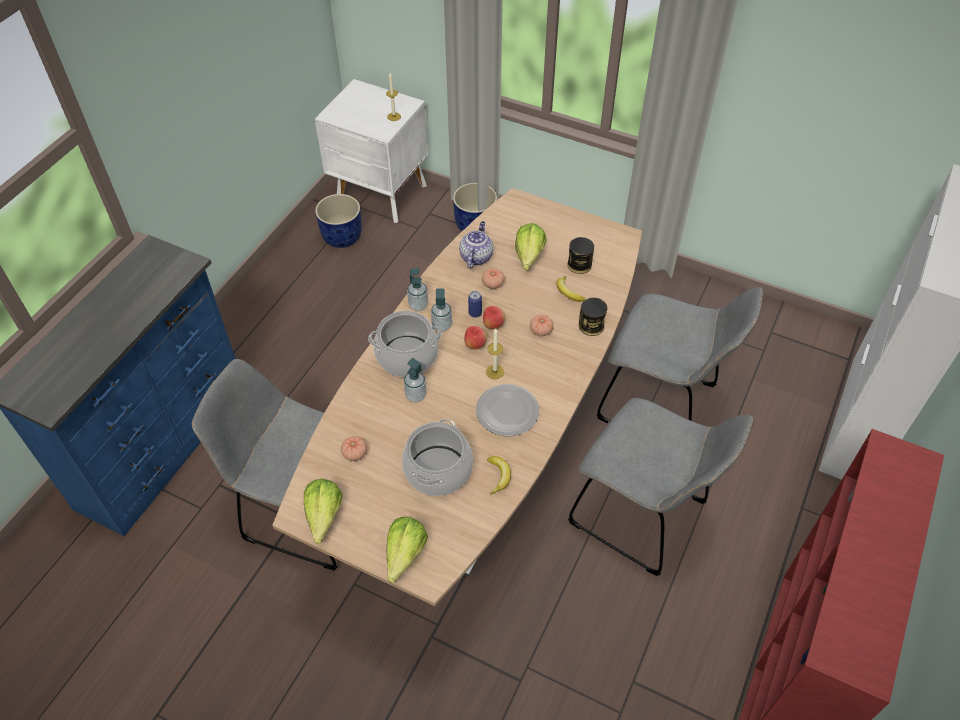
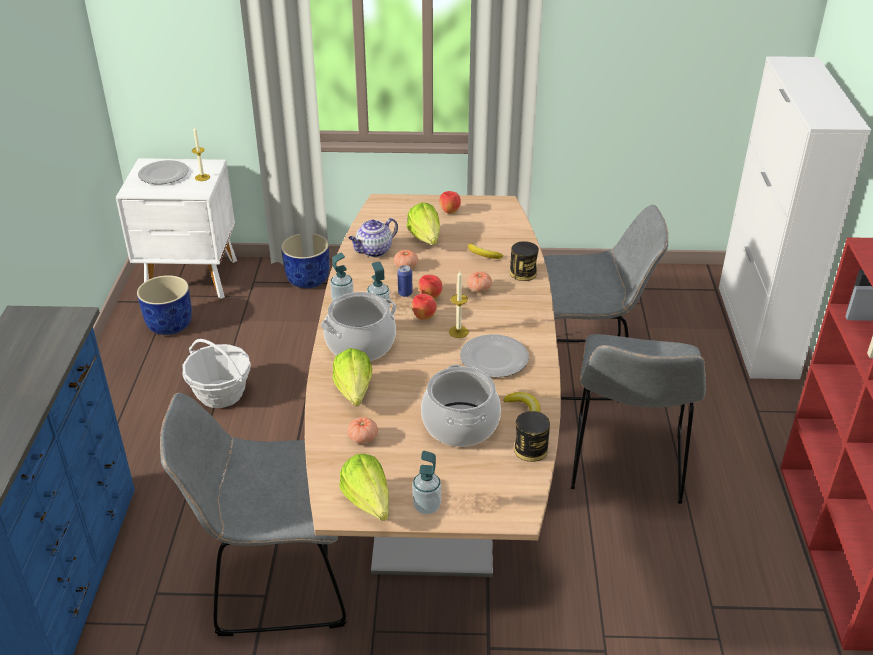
camera: 25 degrees left, 15 degrees down
lettuce [387,517,428,583] -> lettuce moved to [332,348,372,406]
soap dispenser [404,358,426,402] -> soap dispenser moved to [412,451,441,515]
teapot [459,221,493,268] -> teapot turned 120 degrees counterclockwise [348,218,398,257]
can [567,237,594,274] -> can moved to [514,411,550,462]
grey chair [568,398,754,576] -> grey chair turned 90 degrees clockwise [571,334,706,504]
none -> plate [138,160,189,184]
none -> basket [182,339,251,408]
none -> apple [439,191,461,214]

